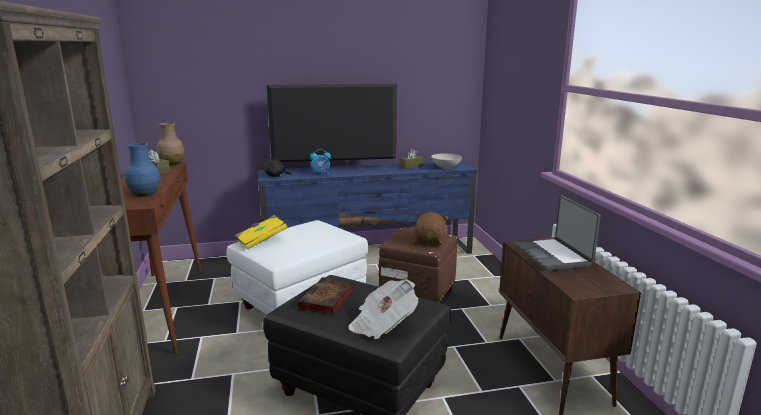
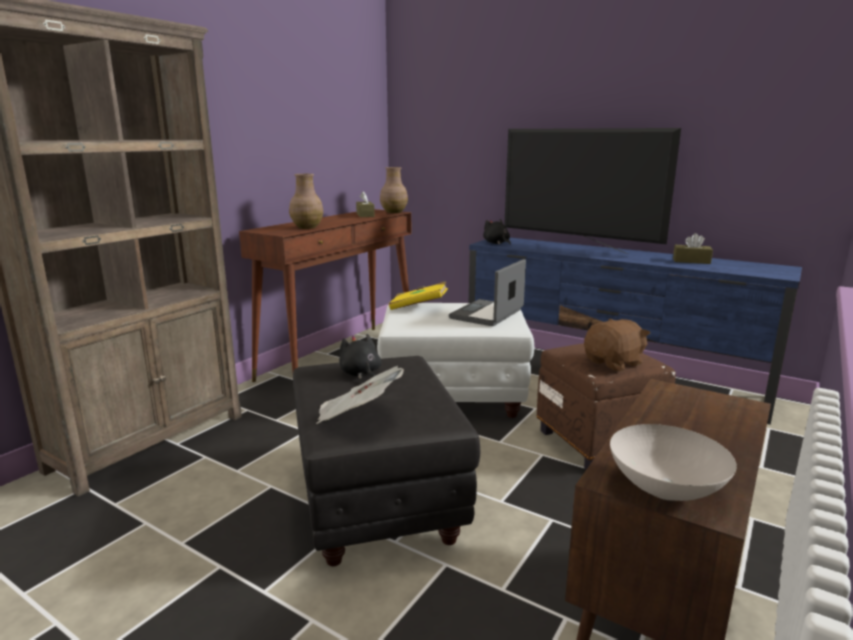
camera: 45 degrees right, 0 degrees up
blue vase [125,143,161,197] -> brown vase [289,174,323,229]
book [298,277,354,315] -> black plush toy [339,334,382,379]
alarm clock [310,149,331,175] -> none
white bowl [431,153,463,169] -> white bowl moved to [610,424,737,501]
laptop [514,196,601,271] -> laptop moved to [449,259,526,326]

